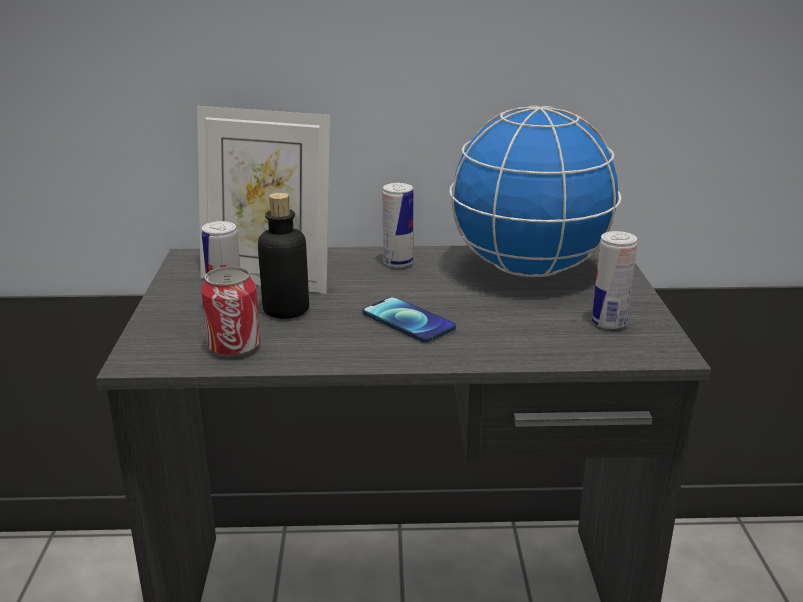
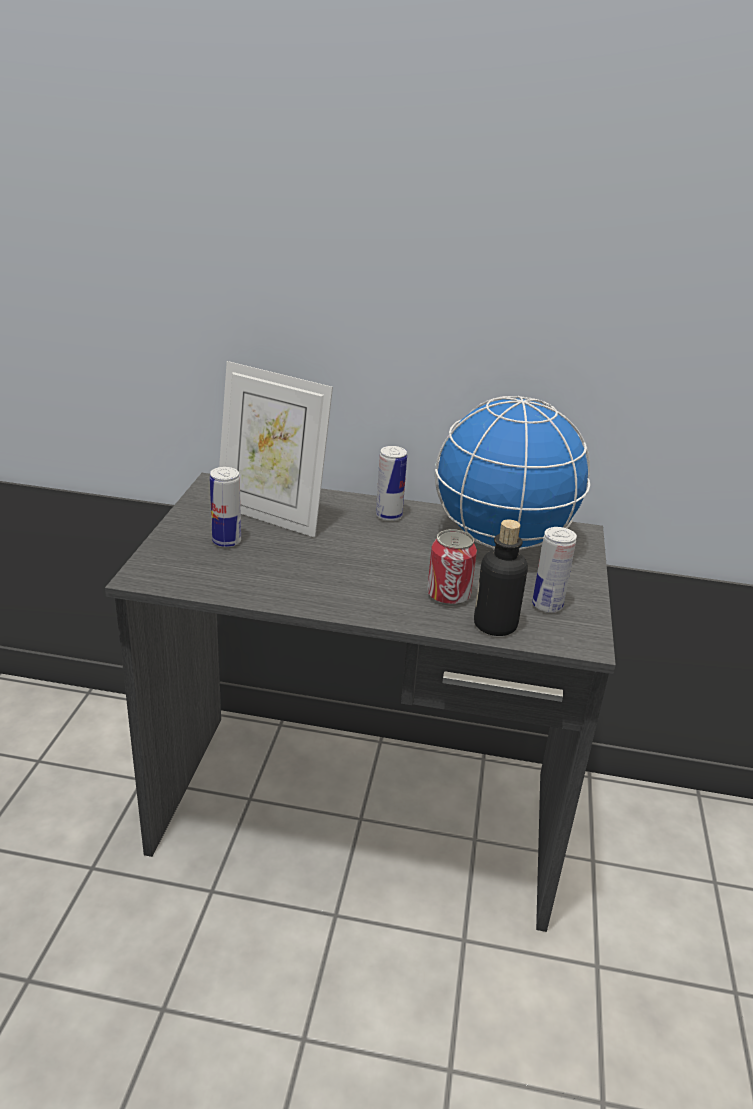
camera: 10 degrees right, 5 degrees up
can [201,267,260,357] -> can moved to [427,529,477,606]
bottle [258,193,309,319] -> bottle moved to [474,520,528,636]
phone [363,297,456,343] -> none

